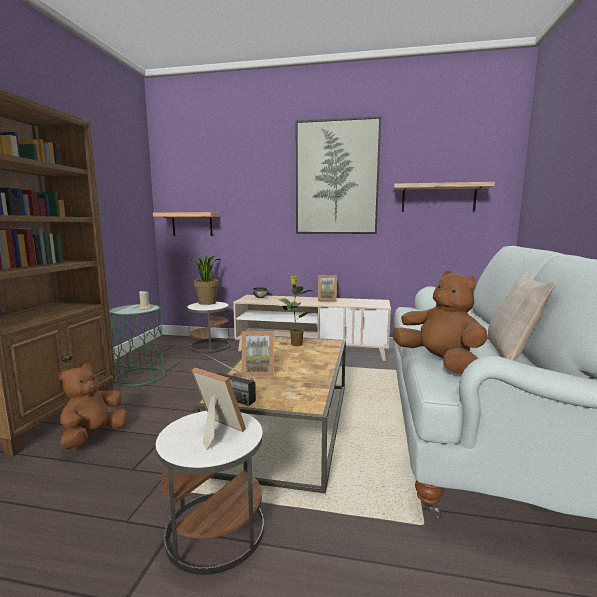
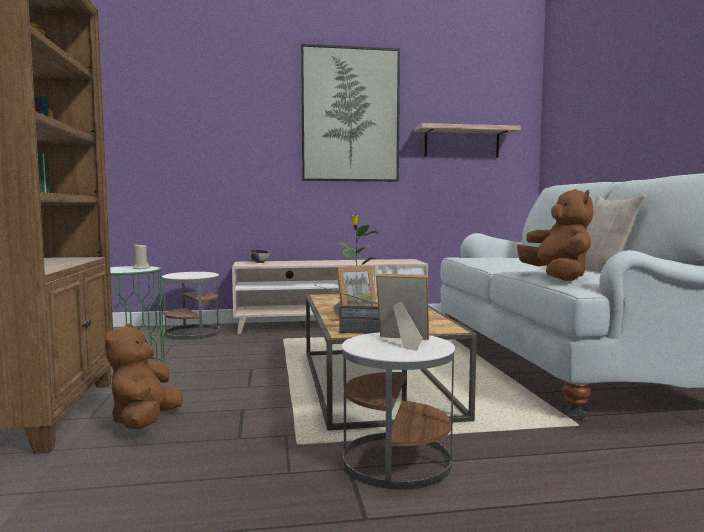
camera: 20 degrees left, 5 degrees down
shelf [153,212,220,236] -> none
potted plant [192,255,221,305] -> none
picture frame [318,275,337,301] -> none
brown plush toy [393,271,487,374] -> brown plush toy turned 45 degrees clockwise [517,189,594,281]

